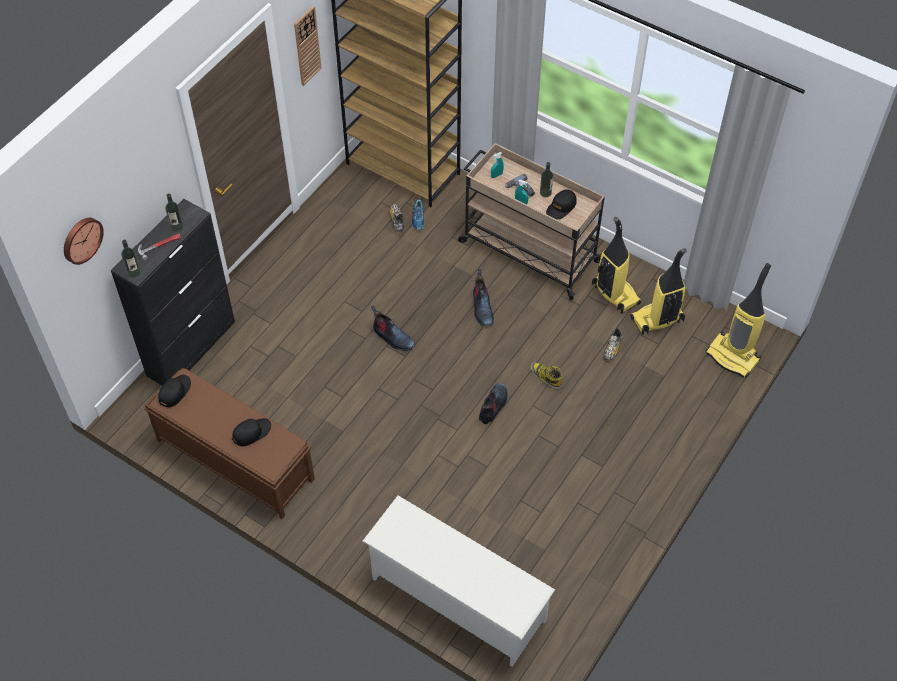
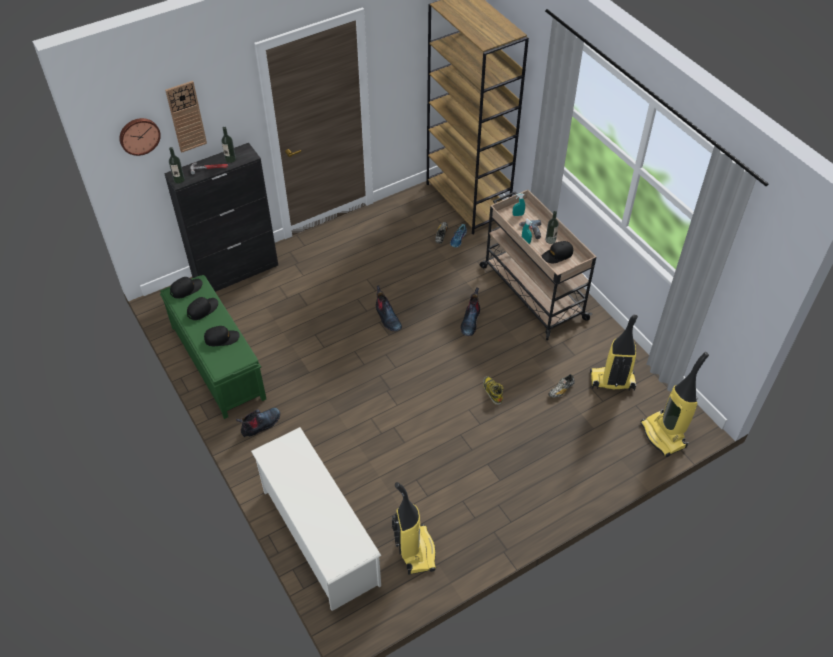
camera: 25 degrees right, 5 degrees down
brown bench [144,368,315,519] -> green bench [160,275,266,419]
wall clock [294,6,322,86] -> wall clock moved to [165,81,207,153]
boot [479,383,508,425] -> boot moved to [236,408,280,437]
vacuum cleaner [592,217,641,314] -> vacuum cleaner moved to [392,482,436,574]
none -> black cap [187,297,218,320]

